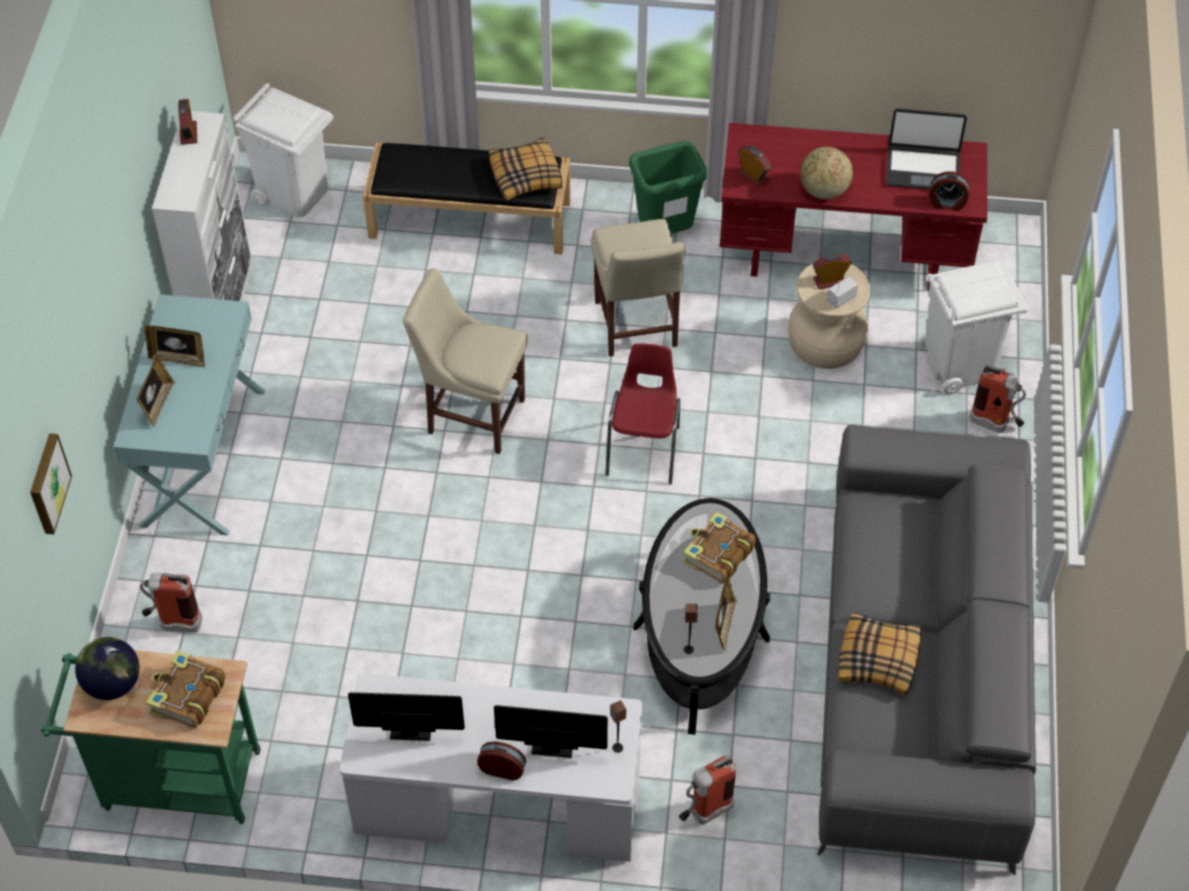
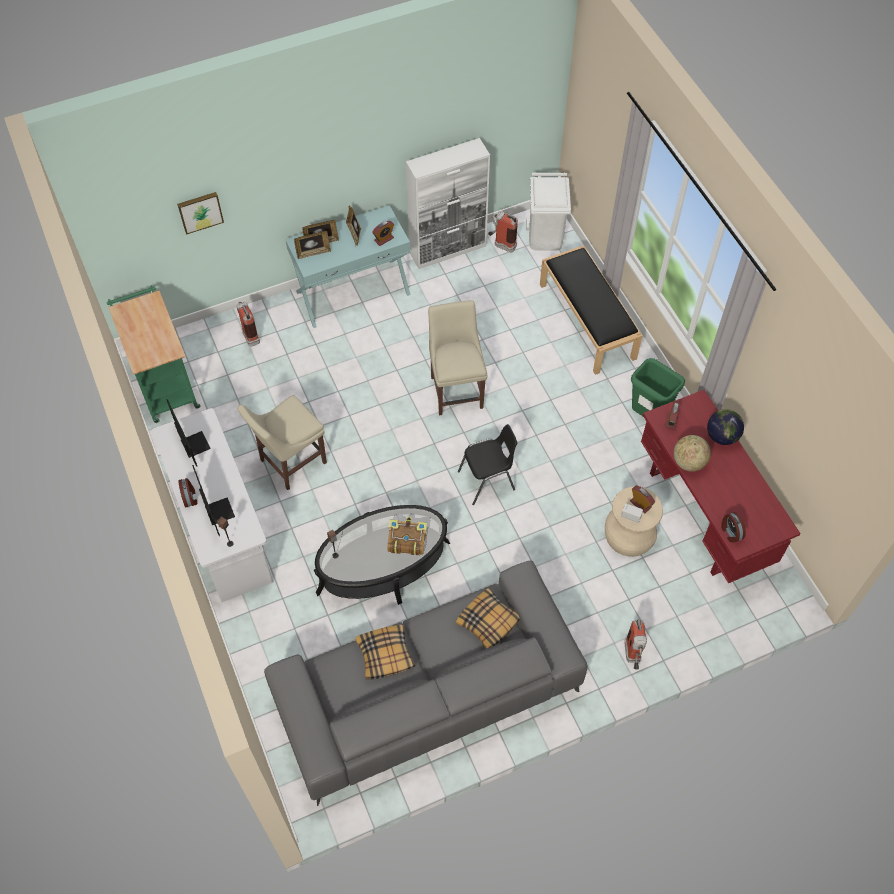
camera: 60 degrees right, 5 degrees up
globe [75,637,140,700] -> globe moved to [707,409,744,445]
book [146,650,226,729] -> none
alarm clock [178,99,197,145] -> alarm clock moved to [372,221,394,246]
pillow [489,138,562,200] -> pillow moved to [456,588,520,649]
beige chair [591,219,686,357] -> beige chair moved to [237,395,327,490]
red chair [605,344,680,485] -> black chair [458,424,517,505]
fire extinguisher [679,756,736,825] -> fire extinguisher moved to [488,211,518,253]
picture frame [715,576,737,651] -> picture frame moved to [294,231,331,259]
laptop [886,108,967,189] -> none
white trash can [920,260,1029,394] -> none

